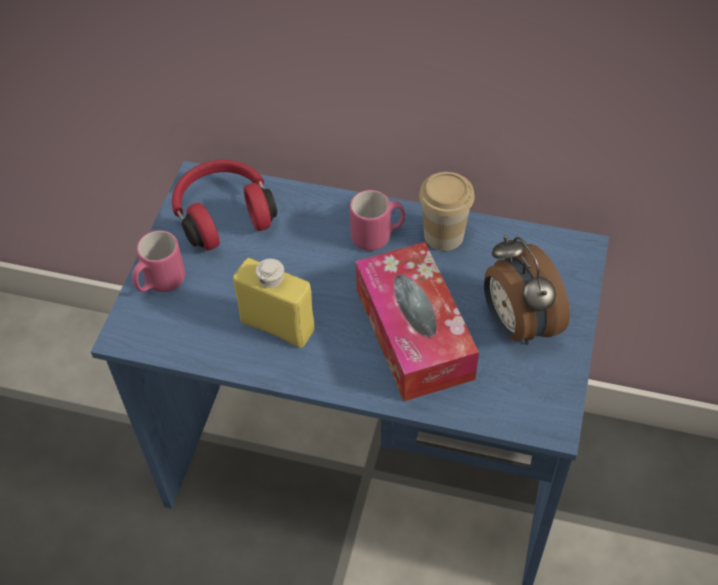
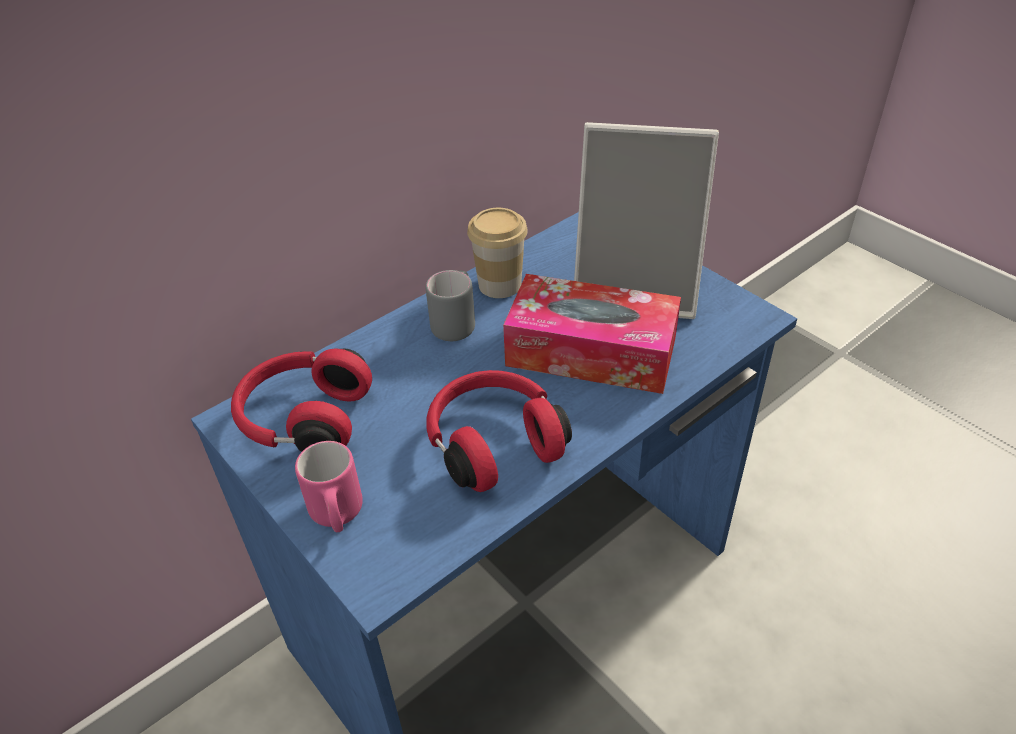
camera: 55 degrees left, 10 degrees down
yellow bottle [233,258,315,348] -> red headphones [426,370,572,492]
pink mug [350,190,405,251] -> grey mug [426,270,475,341]
alarm clock [484,235,570,345] -> picture frame [574,122,719,319]

